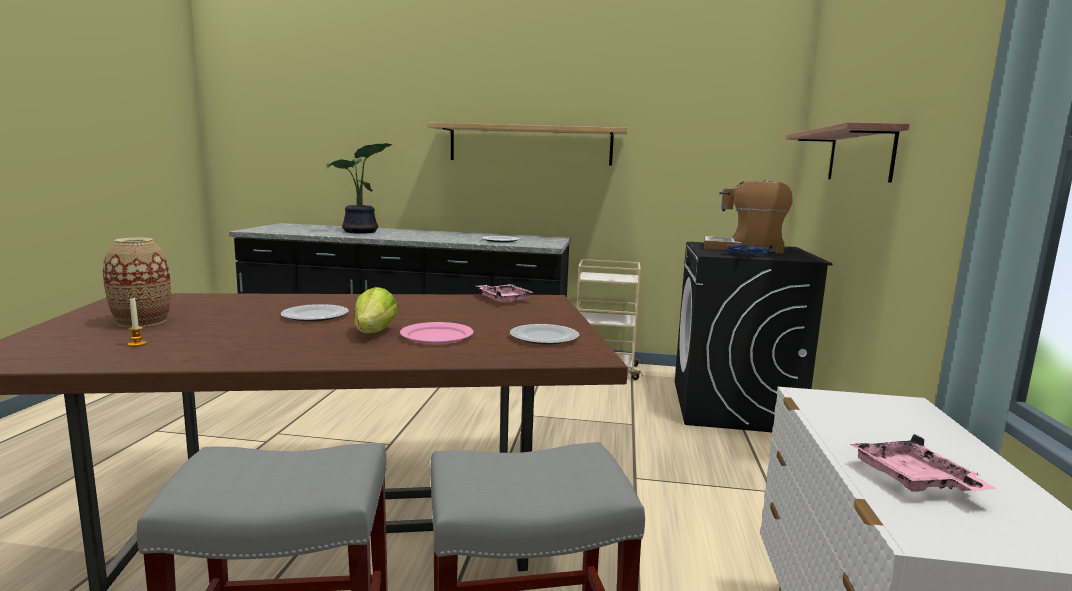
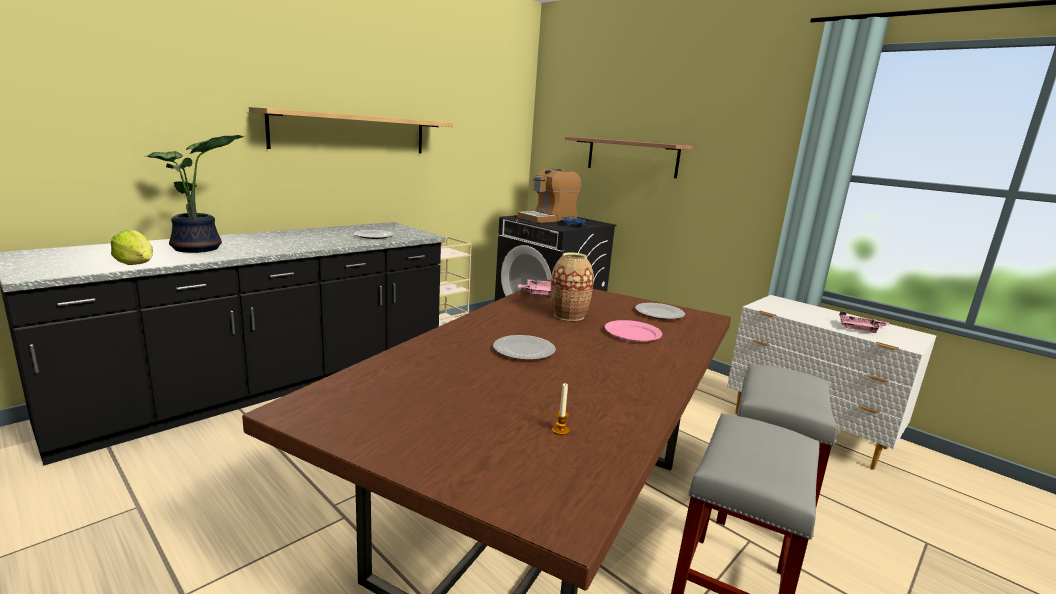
camera: 55 degrees left, 5 degrees up
vase [103,238,171,327] -> vase moved to [550,252,594,321]
lettuce [354,287,398,333] -> lettuce moved to [111,230,153,265]

